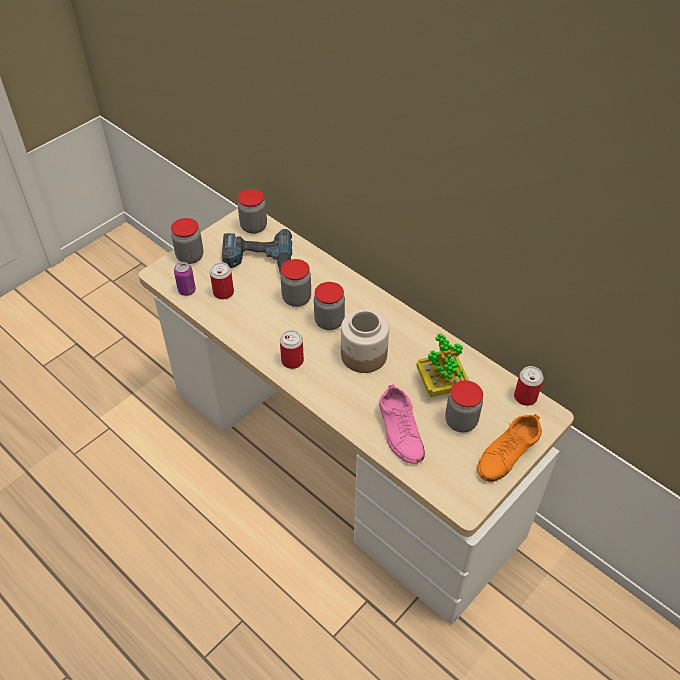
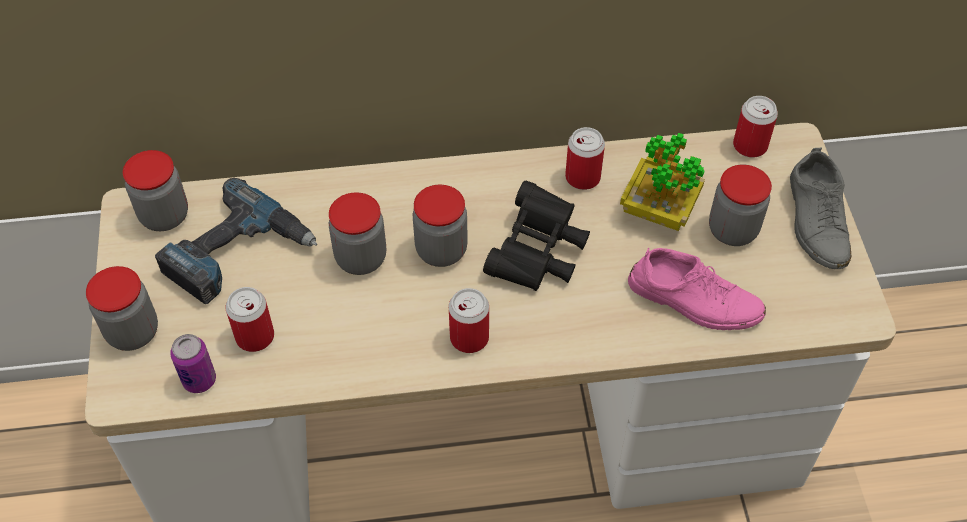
camera: 50 degrees left, 5 degrees up
jar [341,309,389,373] -> black binoculars [483,181,590,291]
orange shoe [477,414,542,482] -> grey shoe [790,148,851,269]
none -> can [565,127,605,190]

